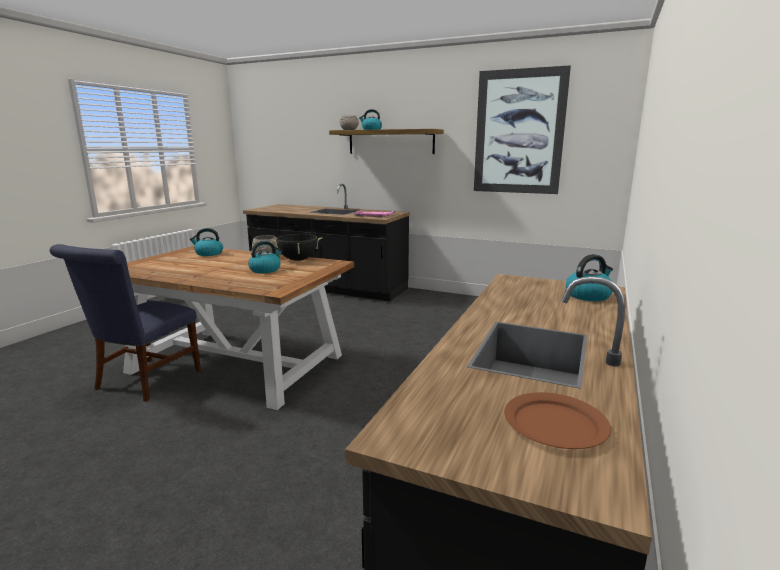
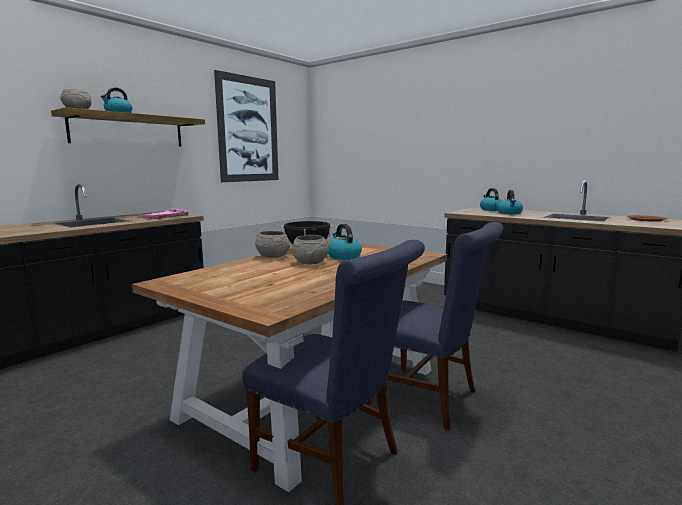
camera: 75 degrees left, 5 degrees down
kettle [190,228,223,256] -> kettle moved to [497,190,523,214]
none -> grey bowl [292,235,329,264]
none -> blue chair [366,222,503,430]

